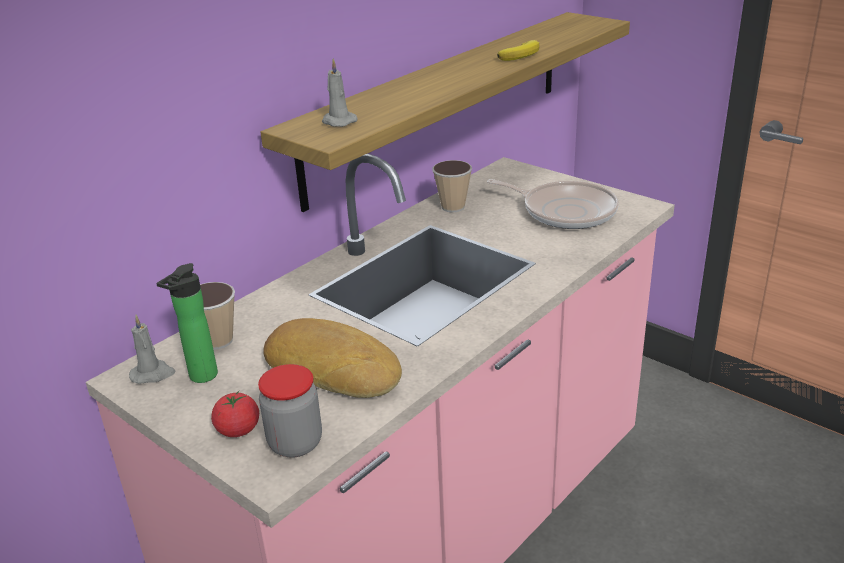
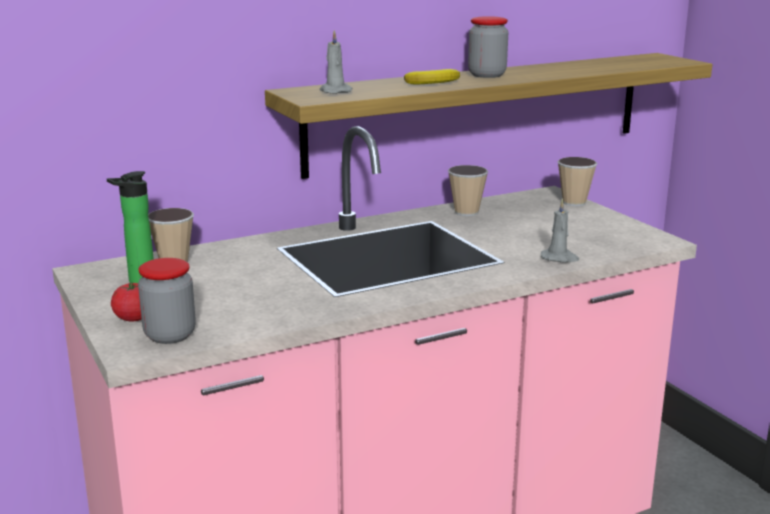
camera: 20 degrees right, 10 degrees down
grey candle [129,315,176,384] -> grey candle moved to [541,199,579,263]
bread [263,318,402,398] -> none
frying pan [487,179,619,229] -> none
banana [497,40,540,61] -> banana moved to [404,69,460,84]
none -> jar [468,16,508,78]
none -> cup [558,157,597,206]

